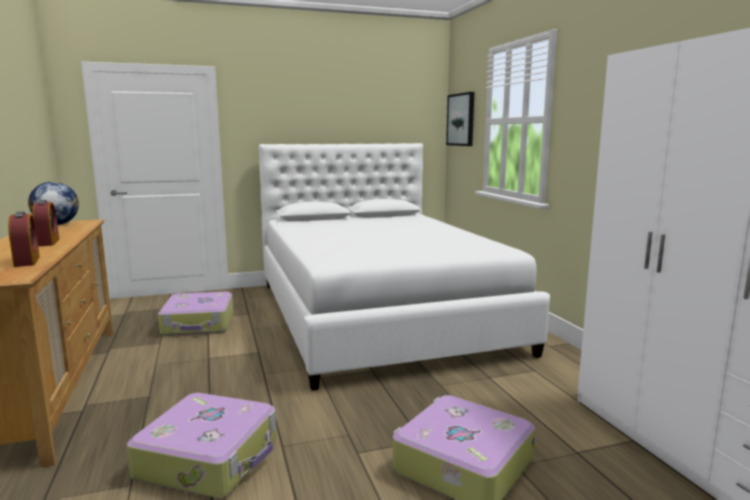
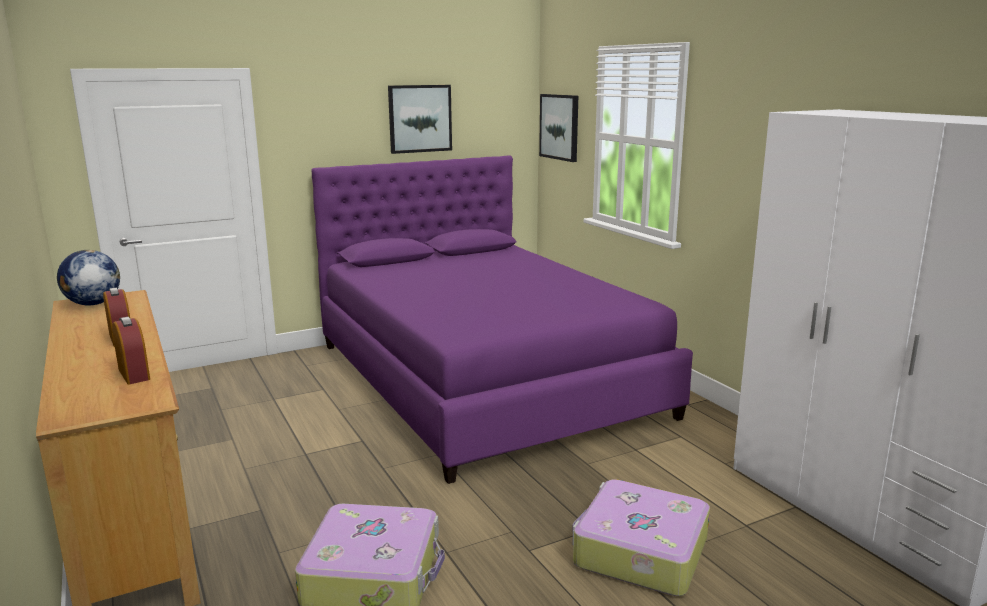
camera: 10 degrees left, 5 degrees up
suitcase [158,292,233,336] -> none
white bed [259,143,550,390] -> purple bed [311,156,693,484]
none -> picture [388,85,452,154]

